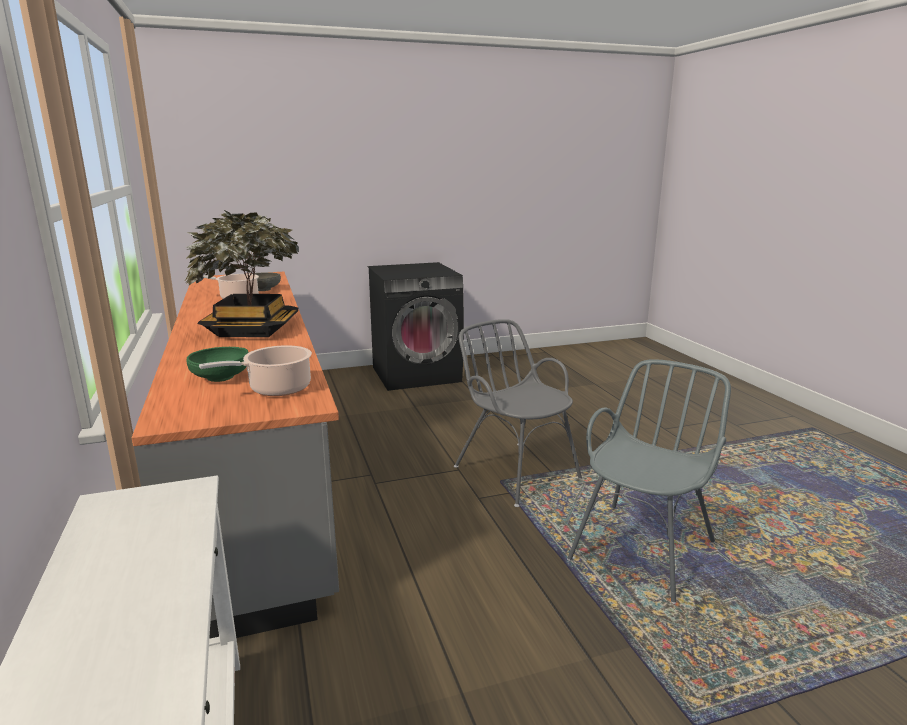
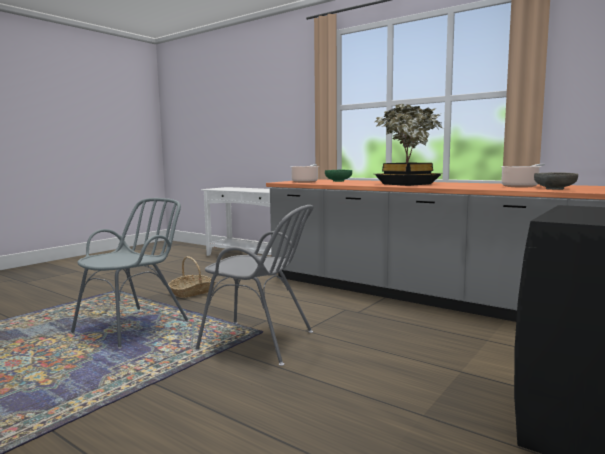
camera: 145 degrees right, 10 degrees down
grey chair [567,359,731,604] -> grey chair turned 150 degrees counterclockwise [71,198,189,349]
none -> basket [168,256,216,298]

